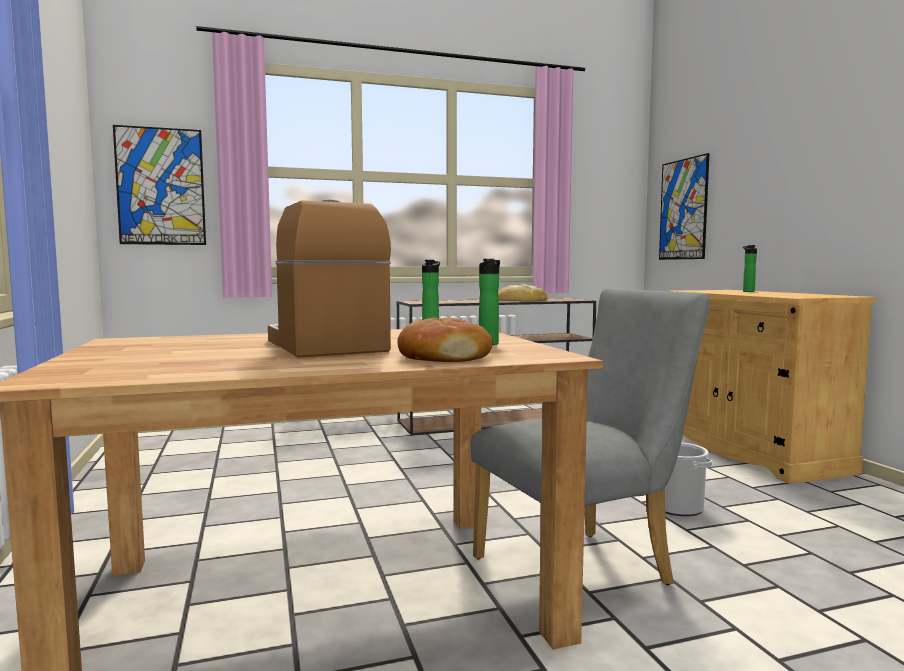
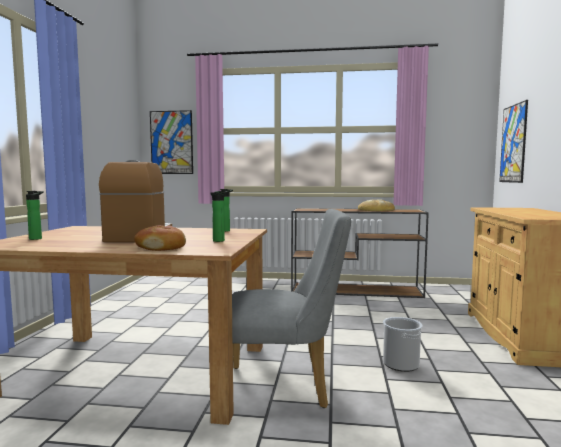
camera: 25 degrees right, 0 degrees up
bottle [743,245,757,292] -> bottle moved to [26,191,44,240]

